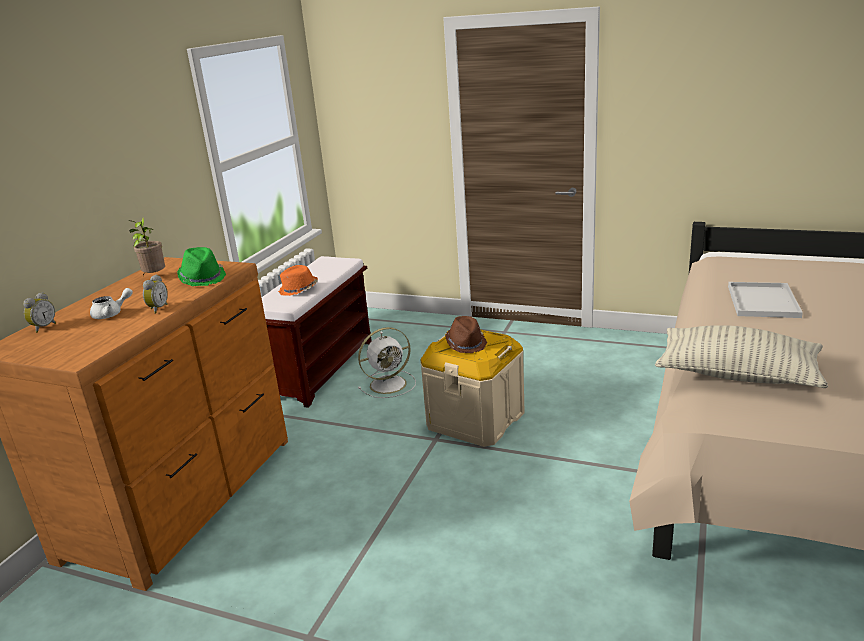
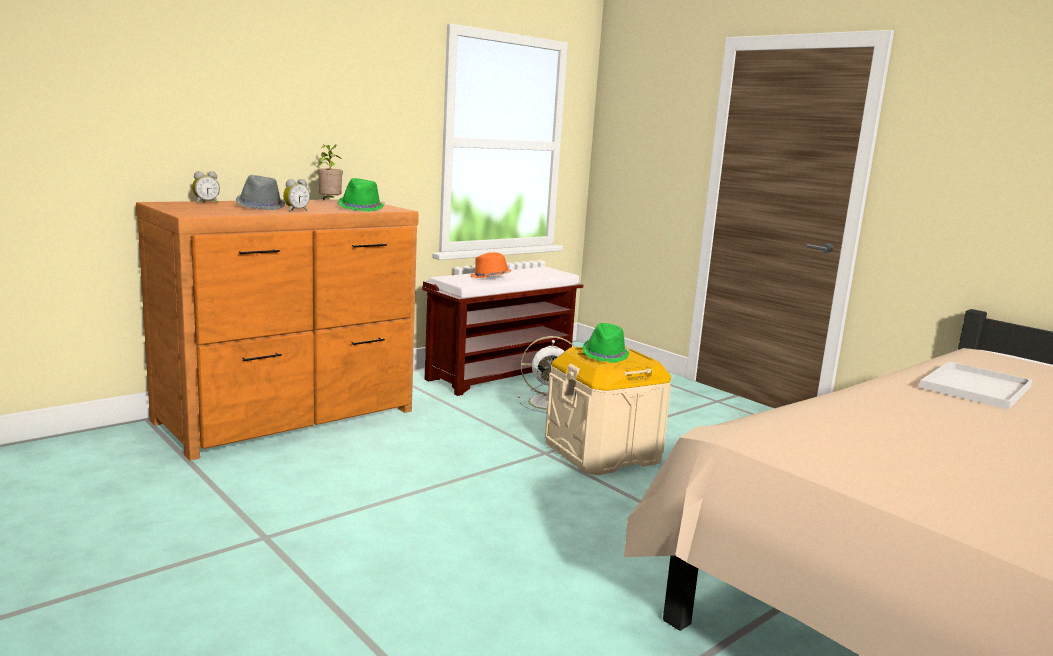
camera: 25 degrees right, 10 degrees down
white teapot [90,288,133,319] -> grey hat [236,175,285,210]
brown hat [446,316,487,353] -> green hat [583,323,630,363]
pillow [655,325,828,388] -> none

